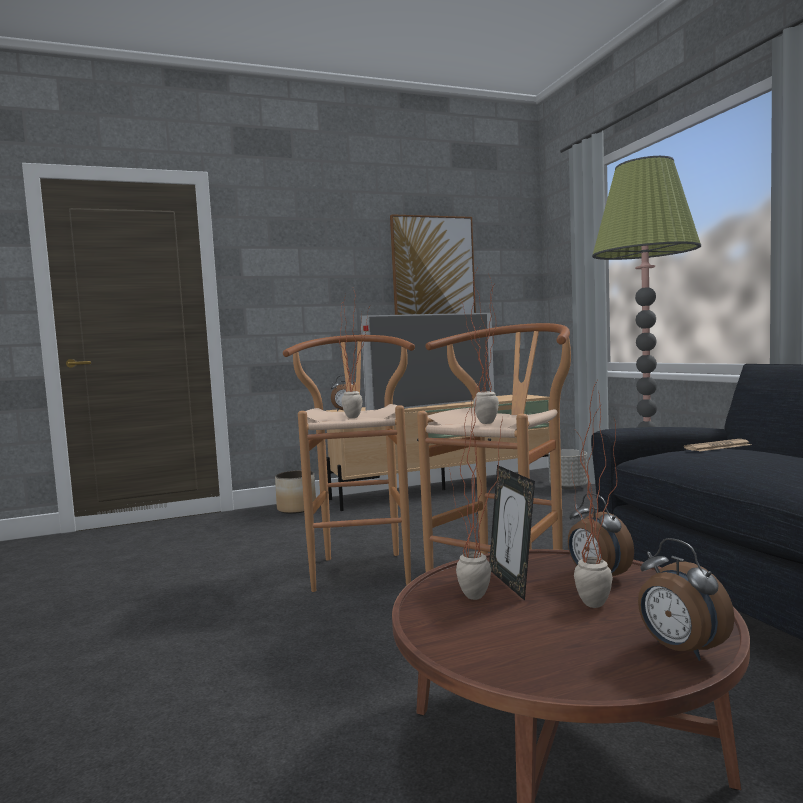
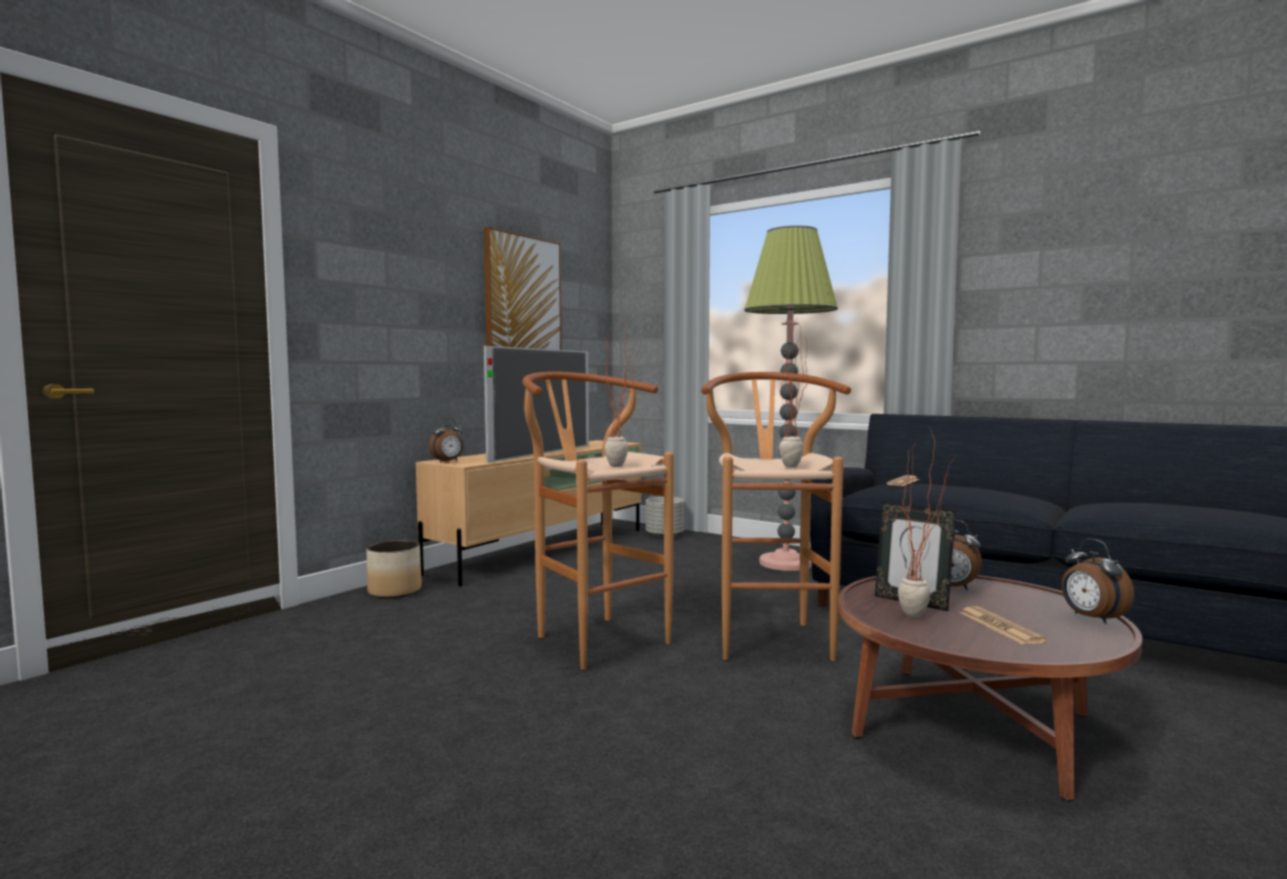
camera: 35 degrees left, 0 degrees up
potted plant [572,381,617,608] -> none
alarm clock [638,538,735,661] -> alarm clock turned 45 degrees clockwise [1062,539,1134,624]
none -> newspaper [960,606,1047,645]

